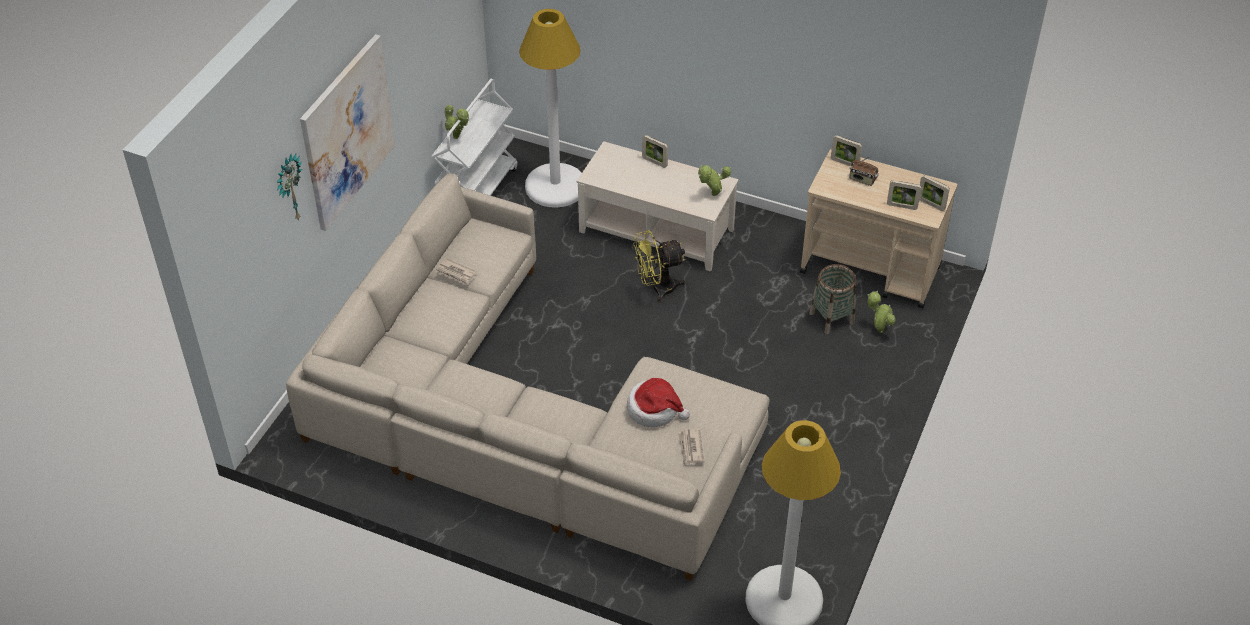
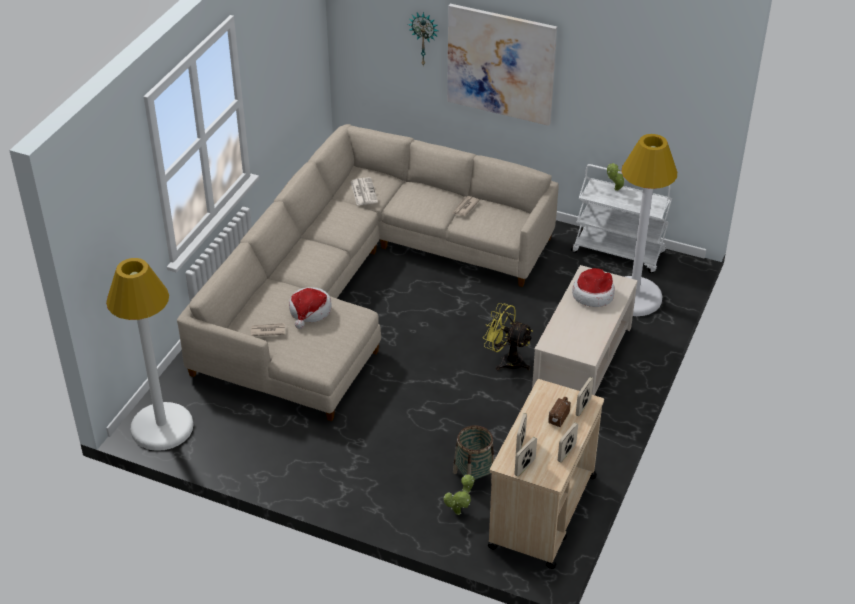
camera: 90 degrees right, 5 degrees down
yellow fan [633,230,685,303] -> yellow fan turned 45 degrees counterclockwise [483,303,533,370]
picture frame [642,135,668,168] -> picture frame moved to [558,422,578,462]
potted plant [698,165,731,196] -> none
none -> newspaper [351,177,378,205]
none -> hat [572,268,615,307]

